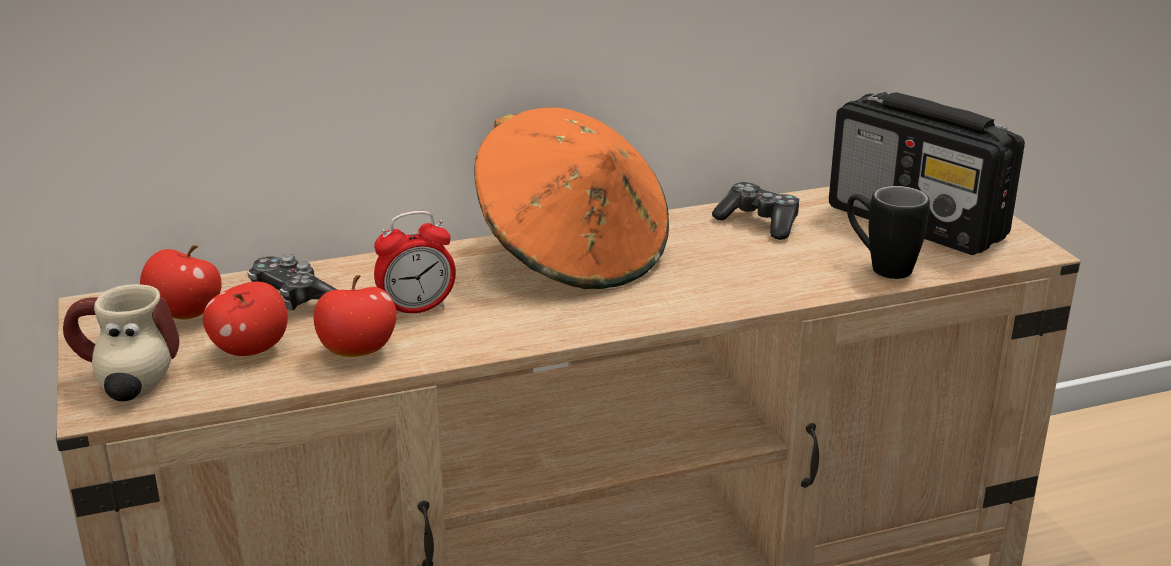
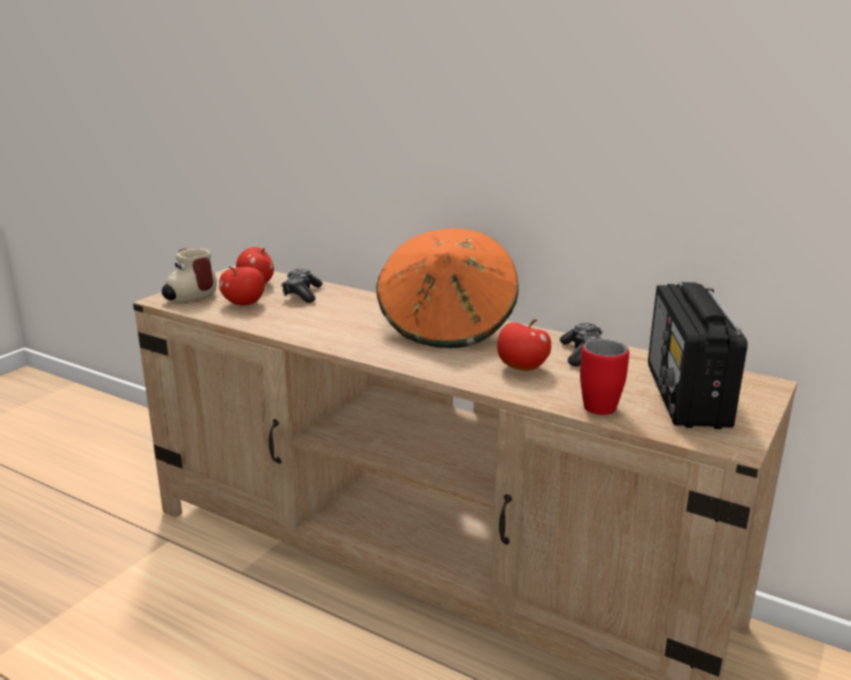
camera: 50 degrees right, 5 degrees down
apple [314,275,397,357] -> apple moved to [497,319,551,371]
alarm clock [374,211,456,313] -> none
black mug [847,186,930,279] -> red mug [580,339,629,415]

